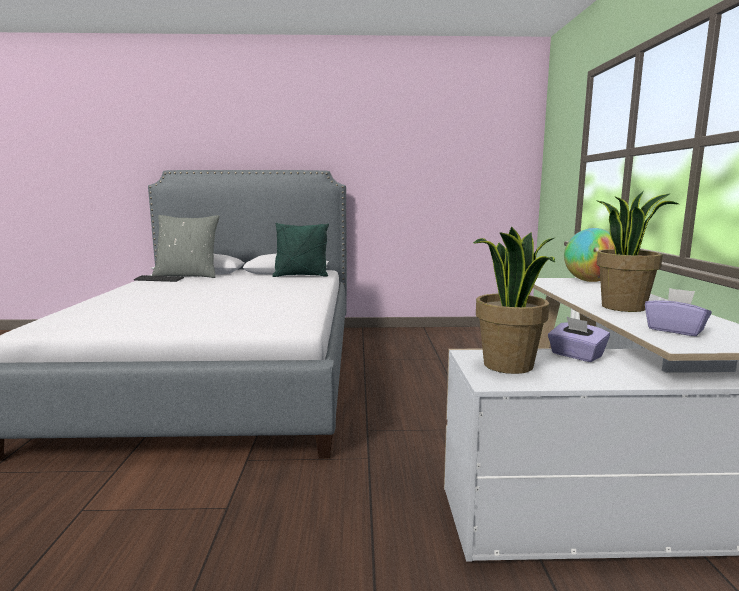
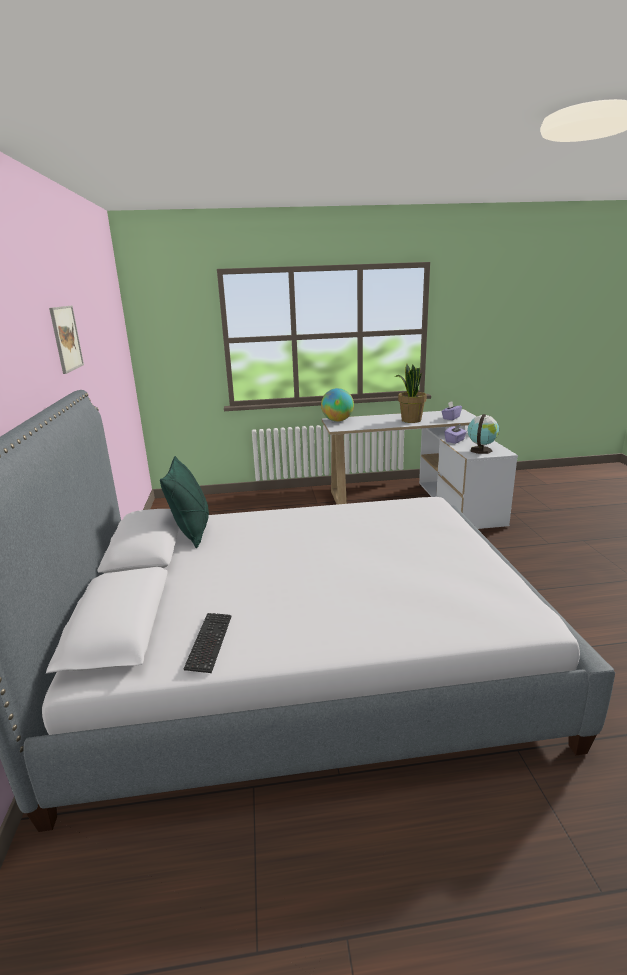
camera: 95 degrees left, 10 degrees up
grey pillow [152,215,219,278] -> none
potted plant [473,227,555,374] -> globe [467,414,499,454]
none -> picture [49,306,84,374]

